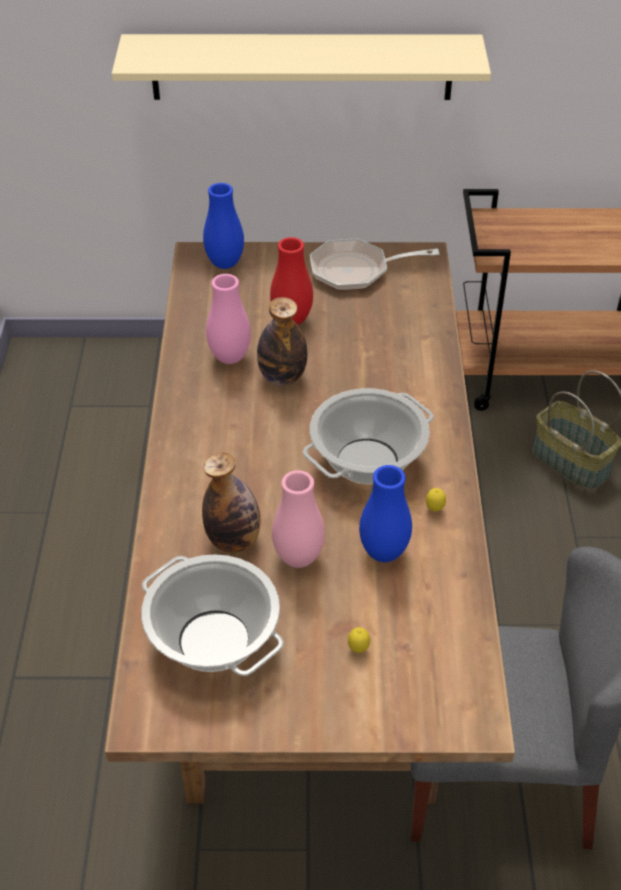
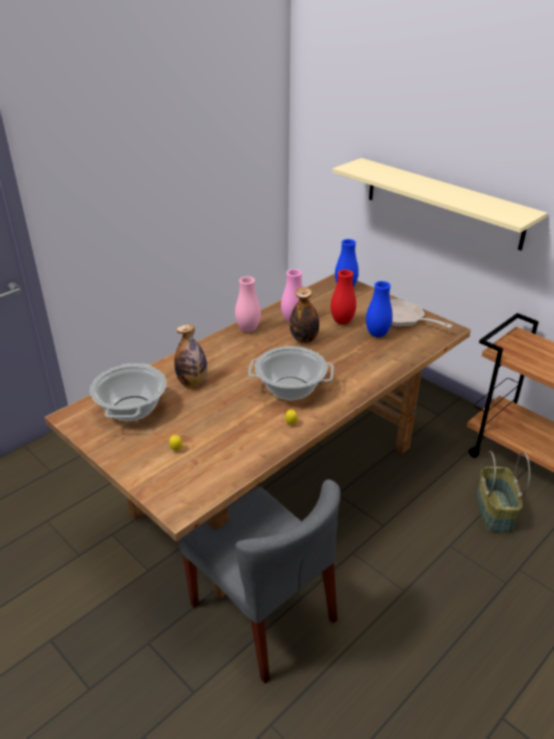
camera: 45 degrees right, 10 degrees down
pink vase [272,470,325,568] -> pink vase moved to [235,276,261,332]
blue vase [359,465,412,562] -> blue vase moved to [366,281,393,337]

